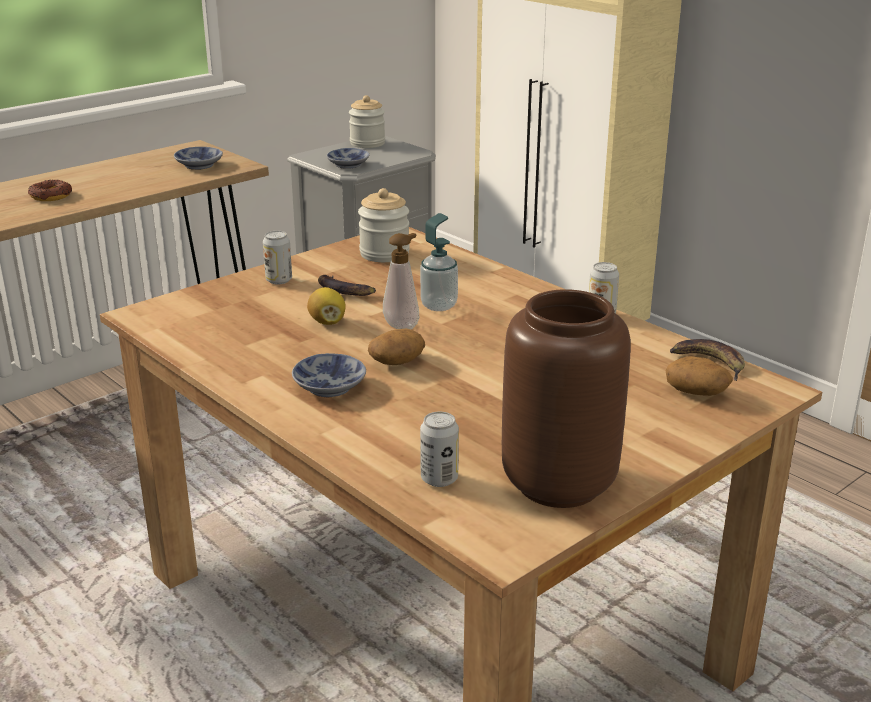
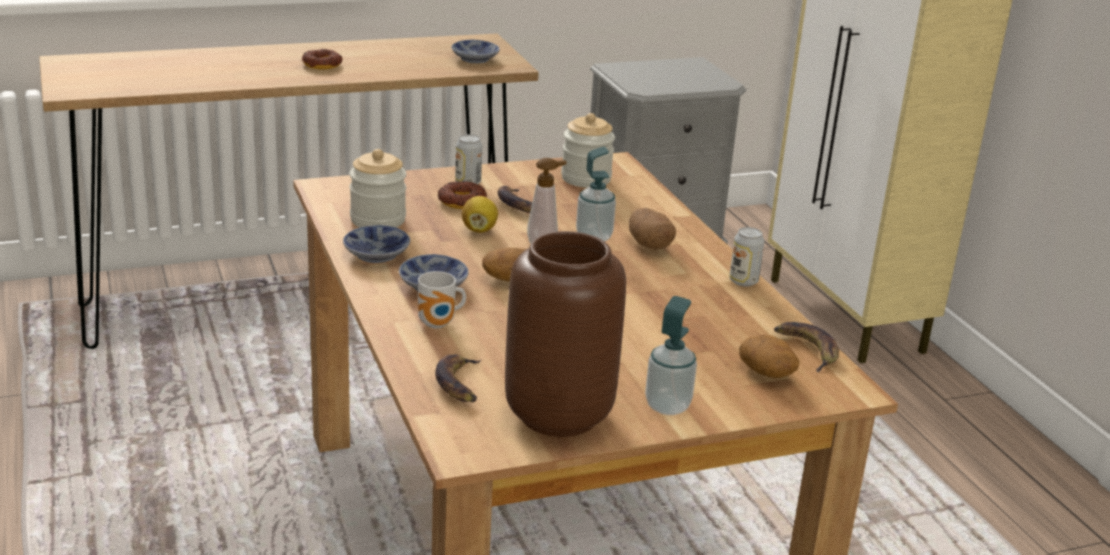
camera: 20 degrees right, 0 degrees up
bowl [327,148,369,169] -> bowl moved to [343,225,410,263]
jar [349,95,385,148] -> jar moved to [349,149,406,228]
can [420,412,459,487] -> banana [435,354,481,402]
none -> mug [418,271,466,328]
none -> donut [438,181,487,209]
none -> potato [629,208,676,250]
none -> soap dispenser [645,296,697,415]

